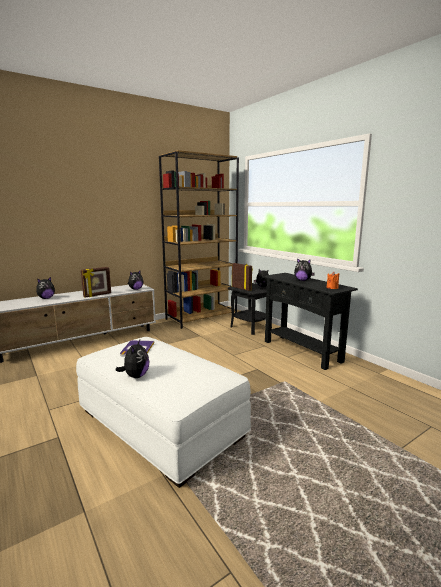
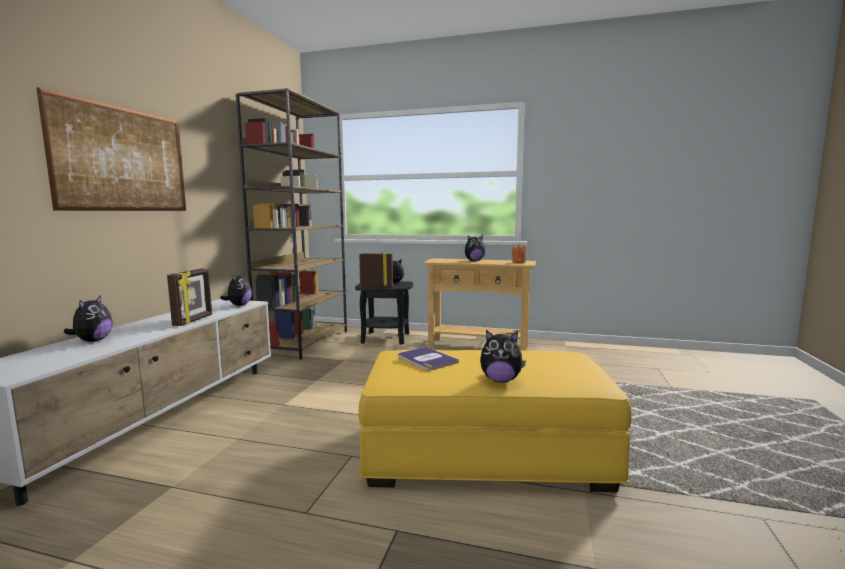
camera: 40 degrees left, 5 degrees down
white ottoman [76,337,251,488] -> yellow ottoman [358,350,632,492]
plush toy [116,340,149,378] -> plush toy turned 135 degrees clockwise [480,330,526,383]
black console table [262,273,358,370] -> beige console table [422,258,536,350]
none -> picture [37,87,186,211]

